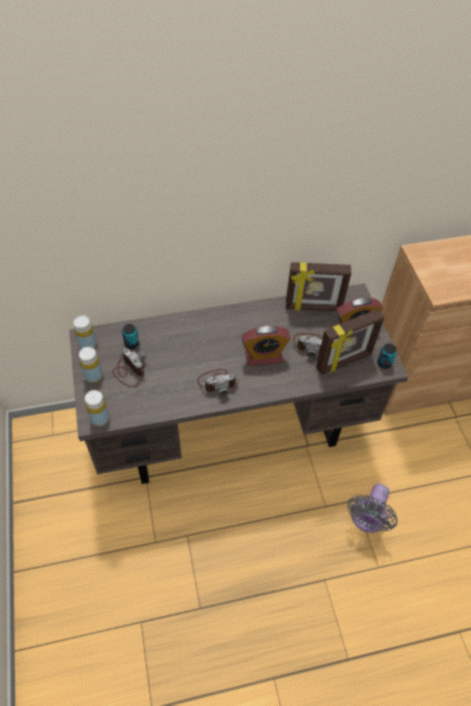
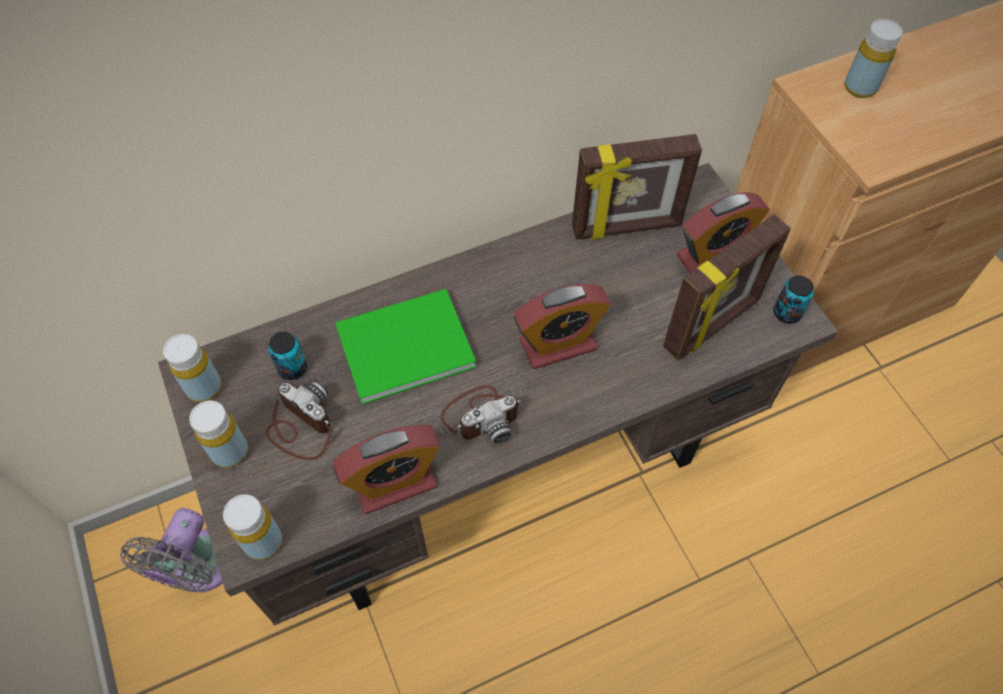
camera: 10 degrees left, 5 degrees up
camera [293,333,323,358] -> none
grey fan [348,484,398,533] -> grey fan moved to [120,508,223,592]
none -> alarm clock [333,425,440,514]
none -> green book [335,289,476,404]
none -> yellow bottle [844,19,903,98]

